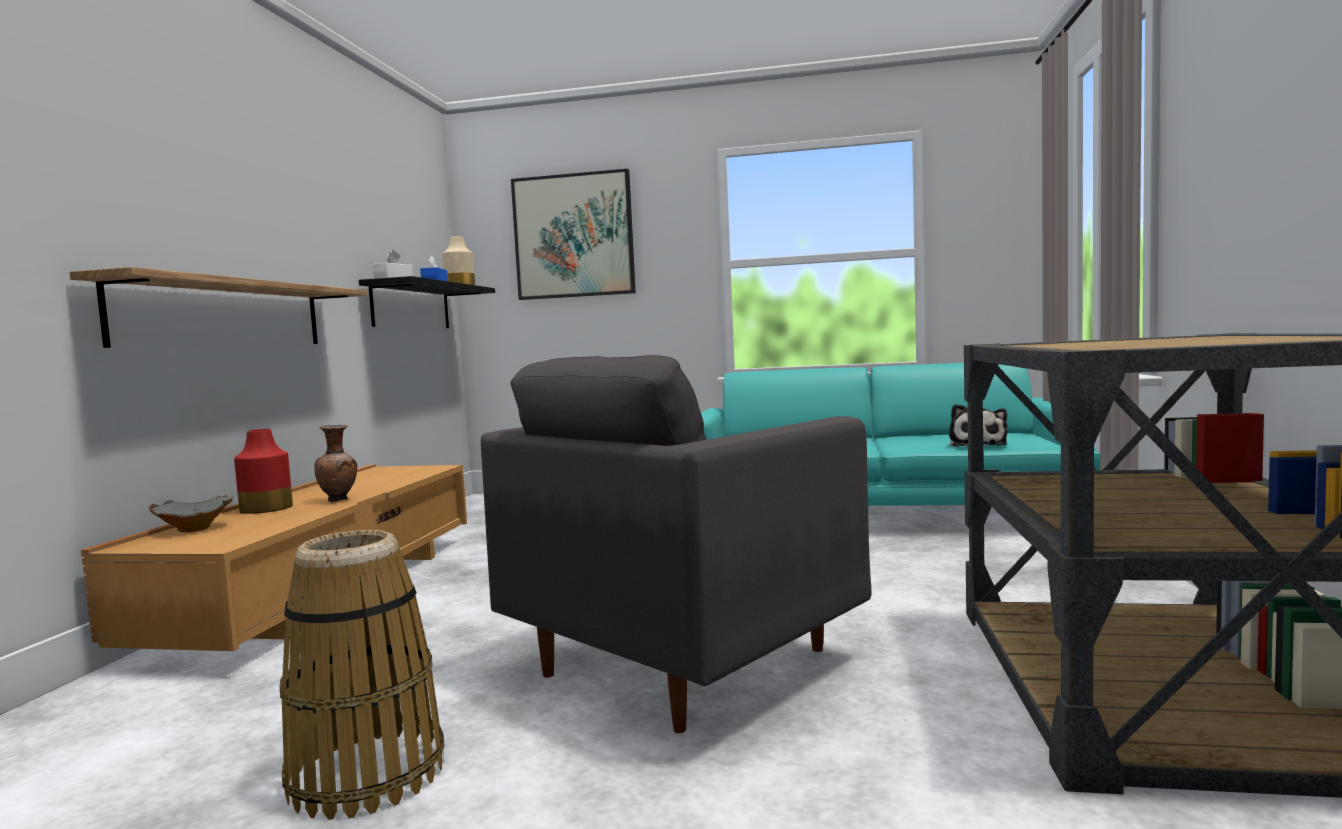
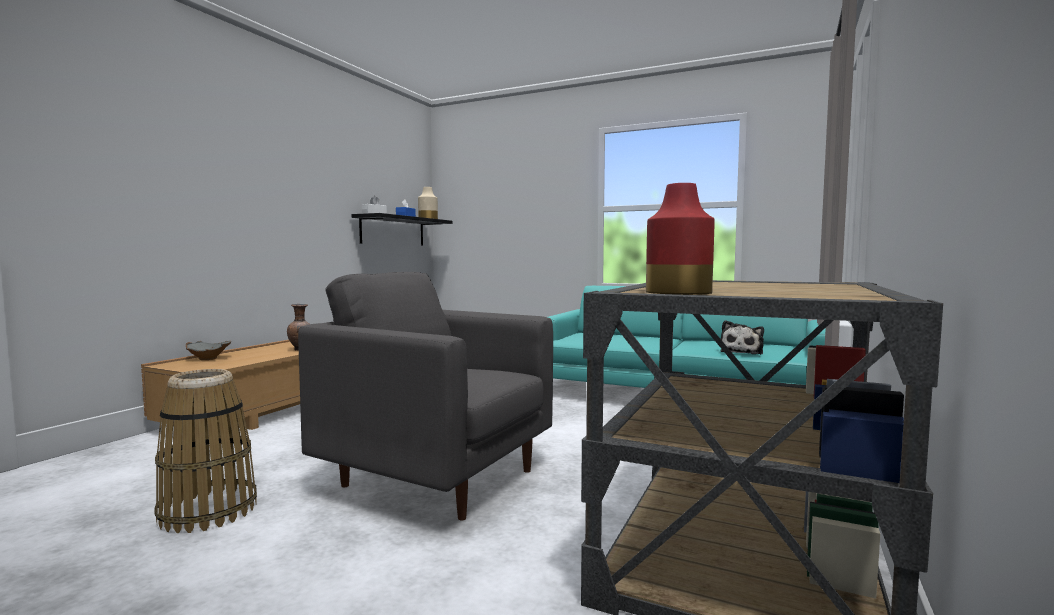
camera: 15 degrees right, 0 degrees up
shelf [69,267,367,348] -> none
red vase [234,429,293,514] -> red vase moved to [646,183,715,295]
grey armchair [481,355,871,733] -> grey armchair turned 60 degrees clockwise [298,272,553,521]
picture [511,169,636,300] -> none

